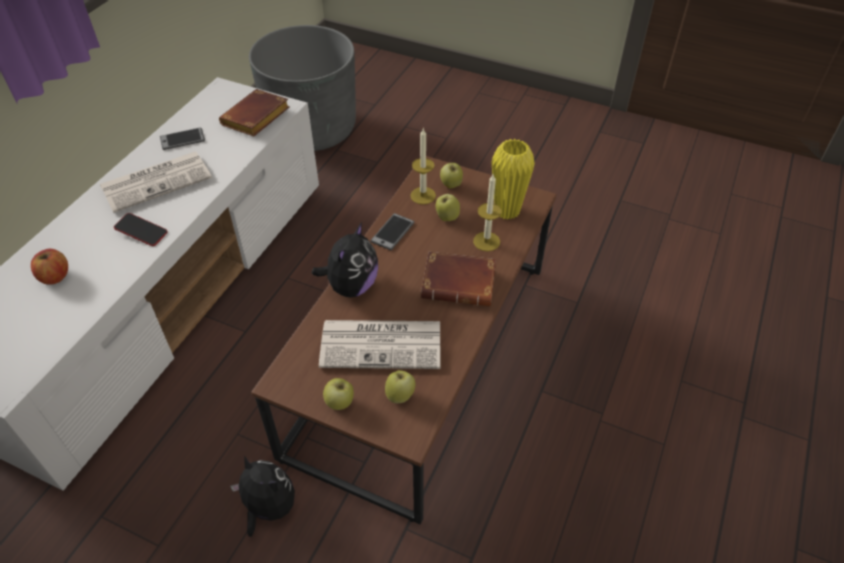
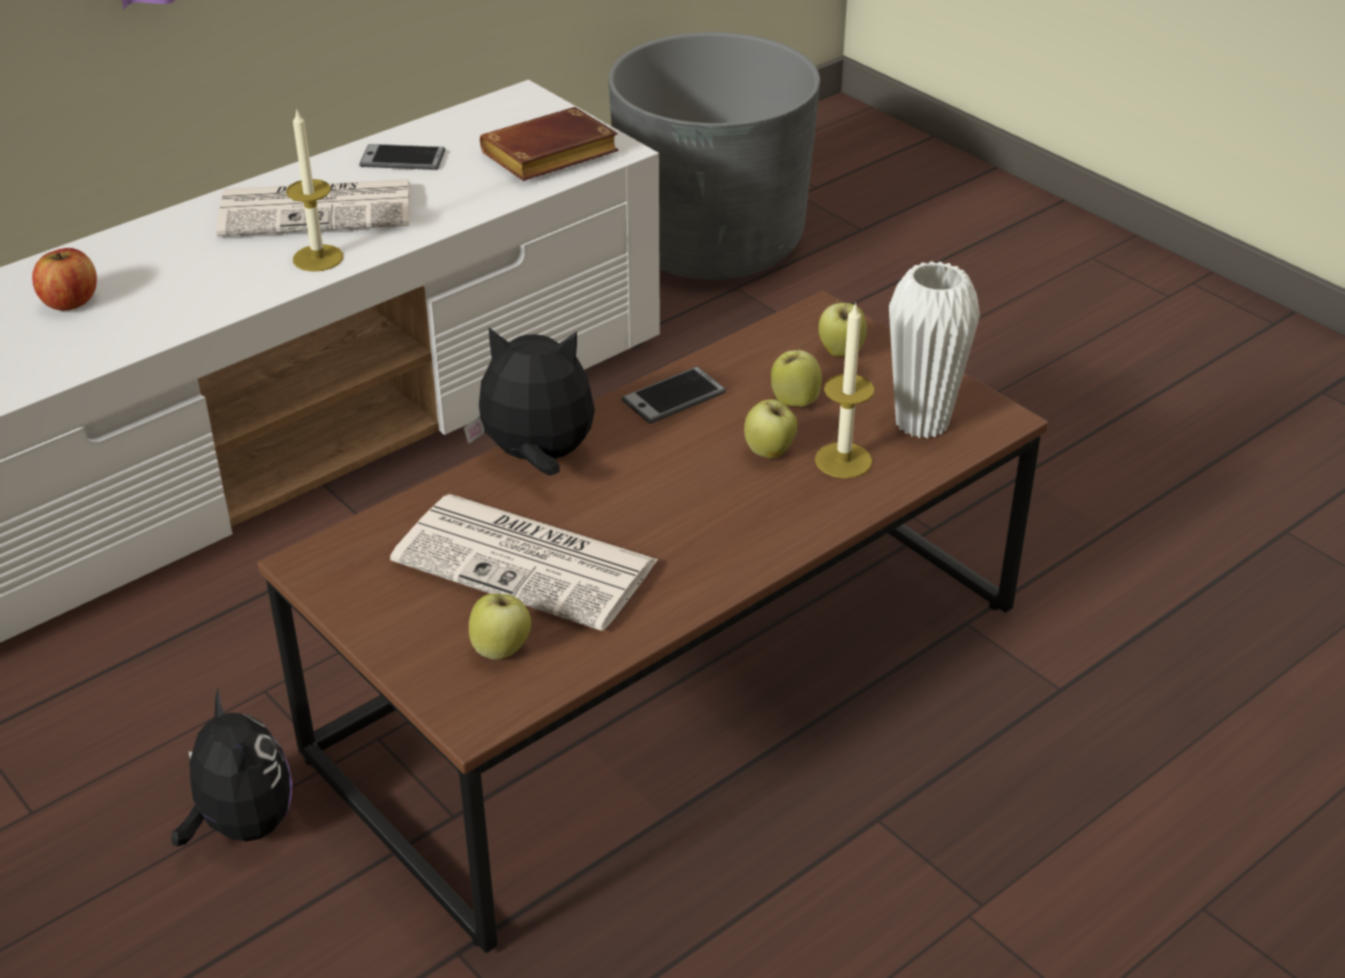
camera: 25 degrees right, 10 degrees down
phone [114,213,168,246] -> none
plush toy [312,222,378,297] -> plush toy turned 135 degrees counterclockwise [463,328,595,476]
apple [323,378,354,410] -> apple moved to [744,399,798,458]
candle [410,129,436,204] -> candle moved to [286,108,343,272]
brown book [421,252,496,306] -> none
yellow vase [491,139,535,220] -> white vase [889,261,980,439]

